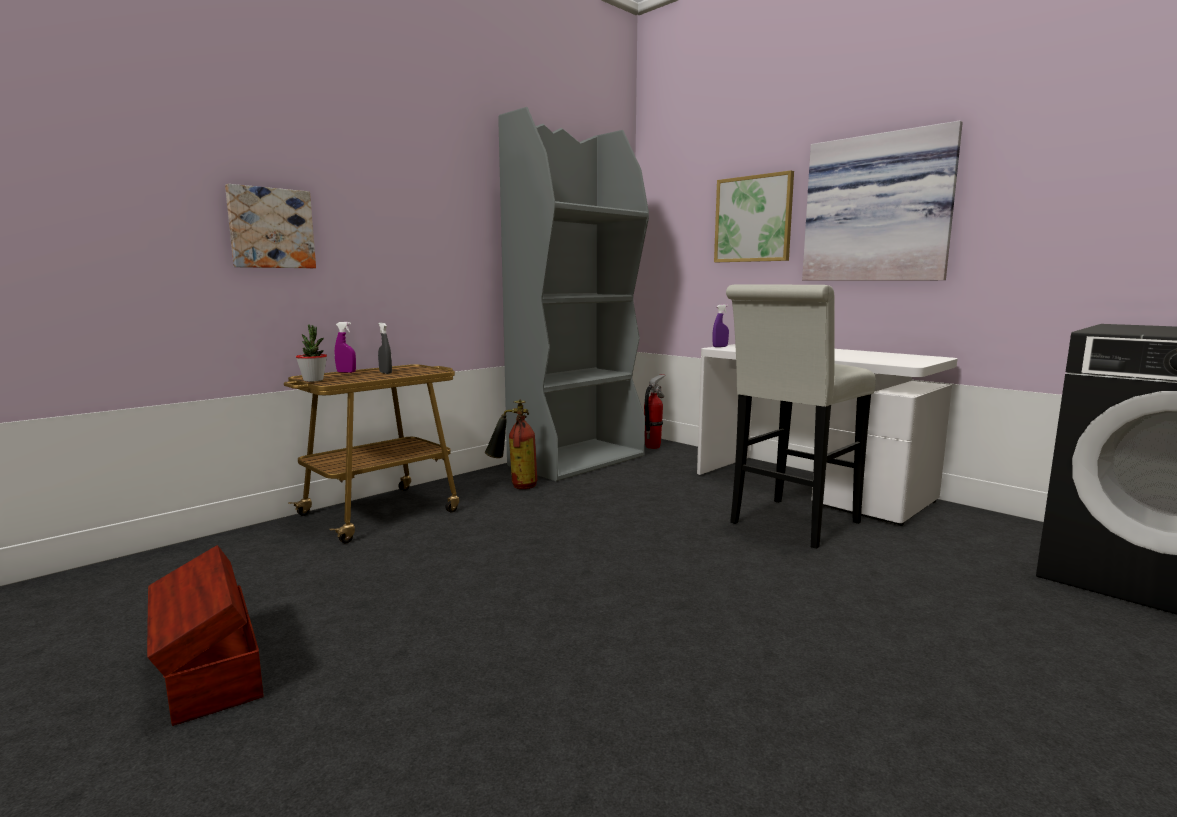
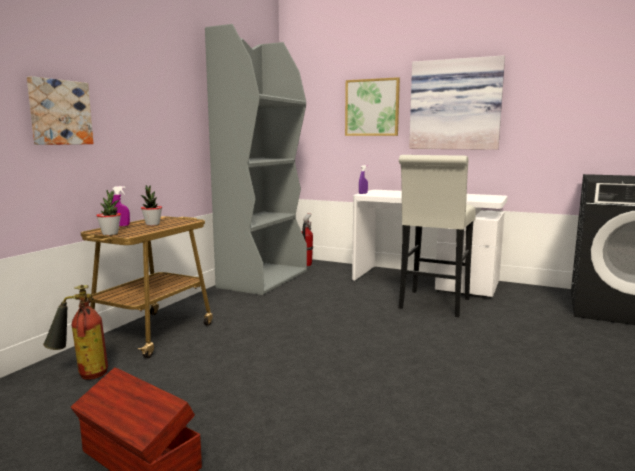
camera: 20 degrees left, 0 degrees up
grey spray bottle [378,323,392,374] -> potted plant [141,185,162,226]
fire extinguisher [485,400,537,489] -> fire extinguisher moved to [43,285,108,380]

